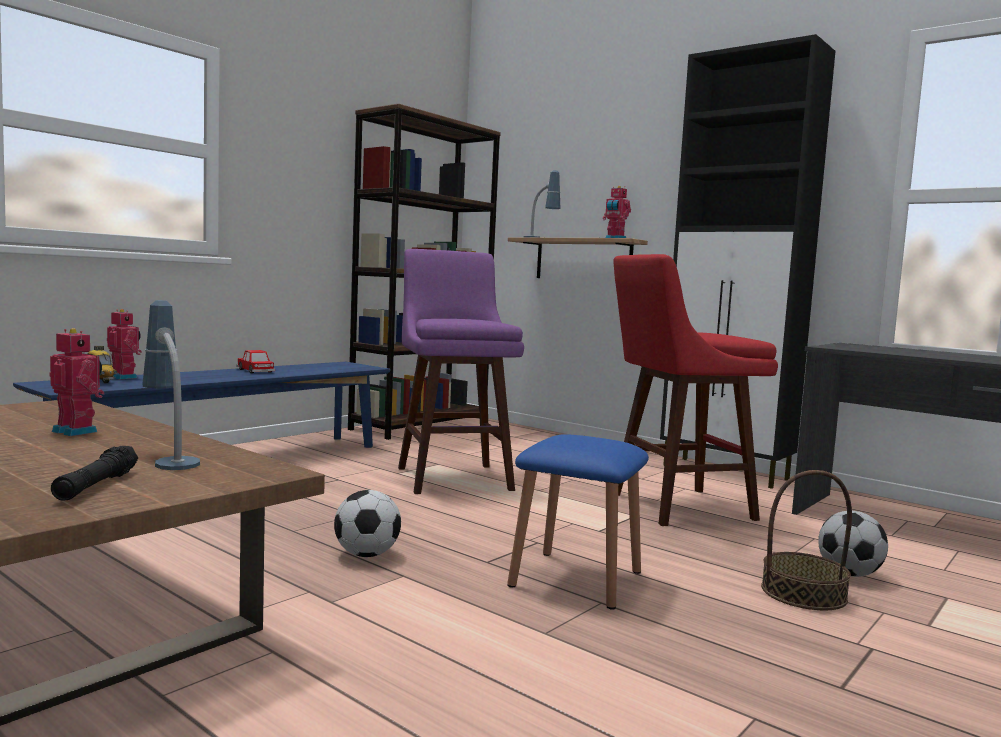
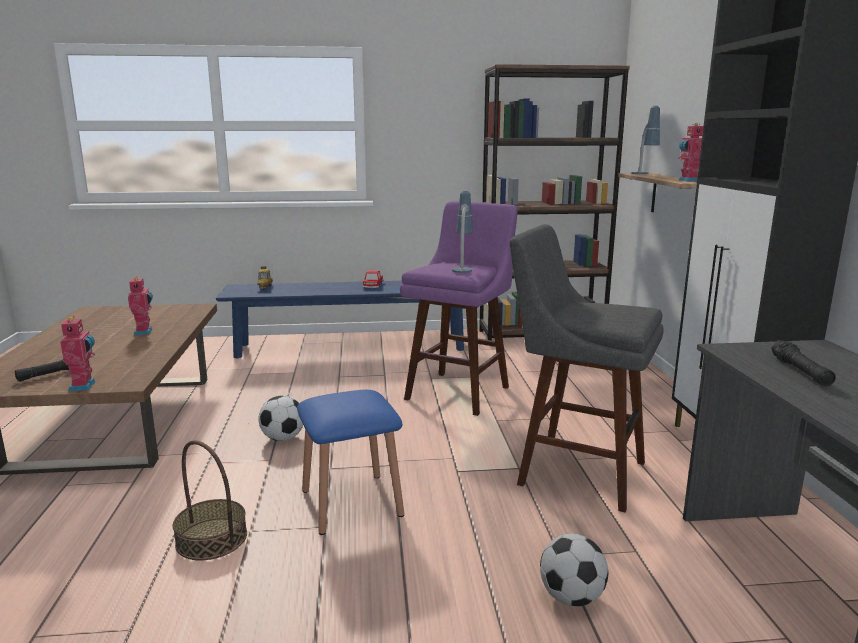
camera: 45 degrees right, 10 degrees up
toy robot [107,309,142,379] -> toy robot moved to [60,316,95,391]
table lamp [142,300,200,470] -> table lamp moved to [452,191,473,273]
red stool [613,254,778,526] -> grey stool [510,224,664,513]
basket [761,470,852,611] -> basket moved to [173,440,247,560]
none -> black flashlight [771,341,836,386]

